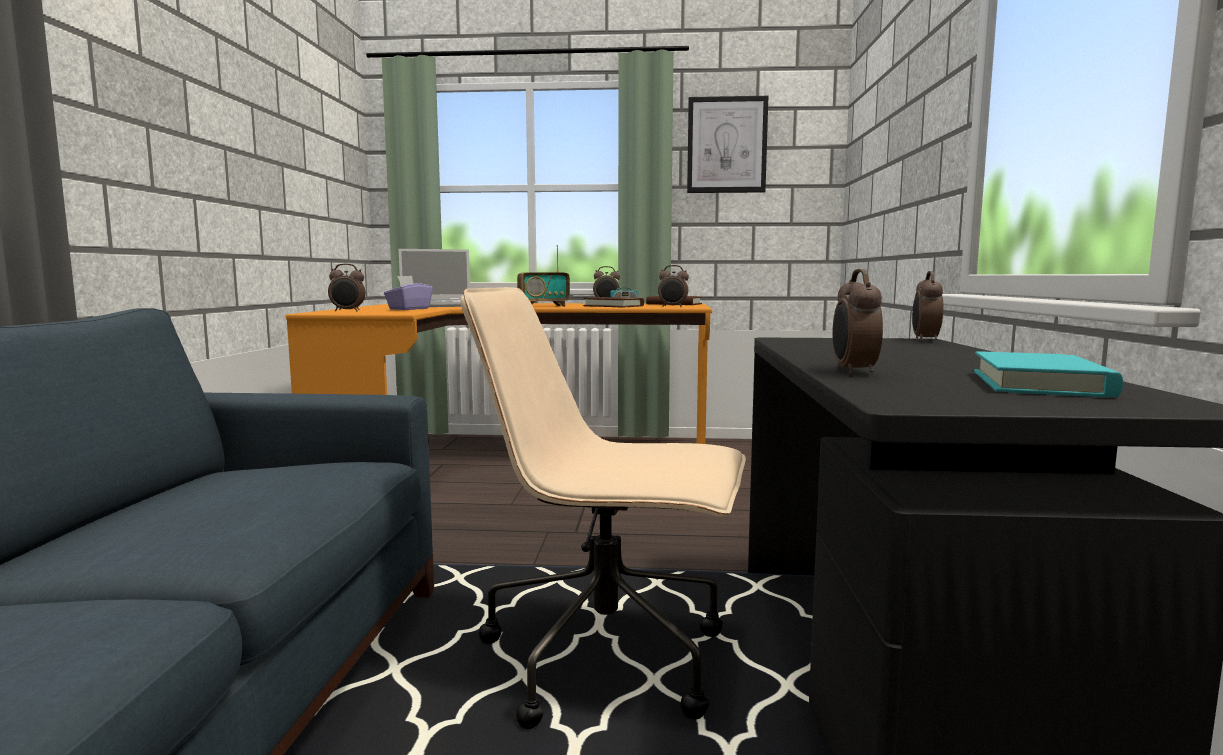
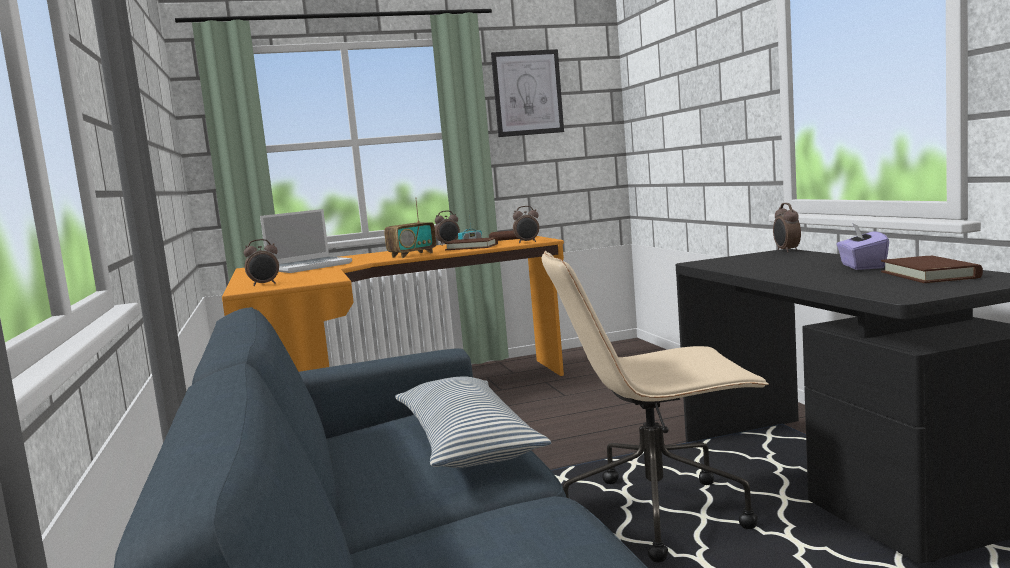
camera: 20 degrees left, 0 degrees up
purple tissue box [384,276,433,310] -> purple tissue box moved to [836,224,889,270]
alarm clock [832,269,883,375] -> none
turquoise book [974,351,1123,397] -> brown book [881,256,983,283]
none -> pillow [395,377,551,468]

